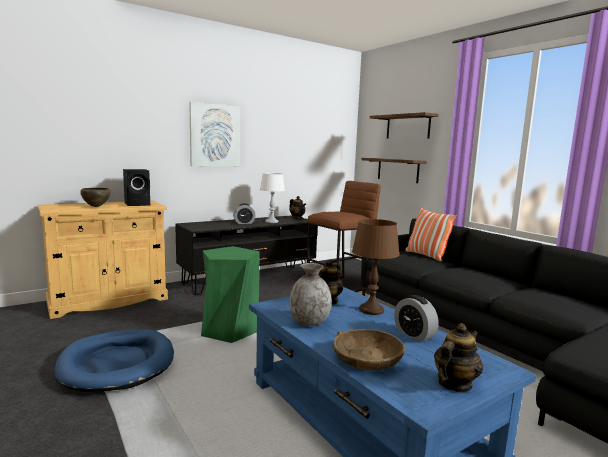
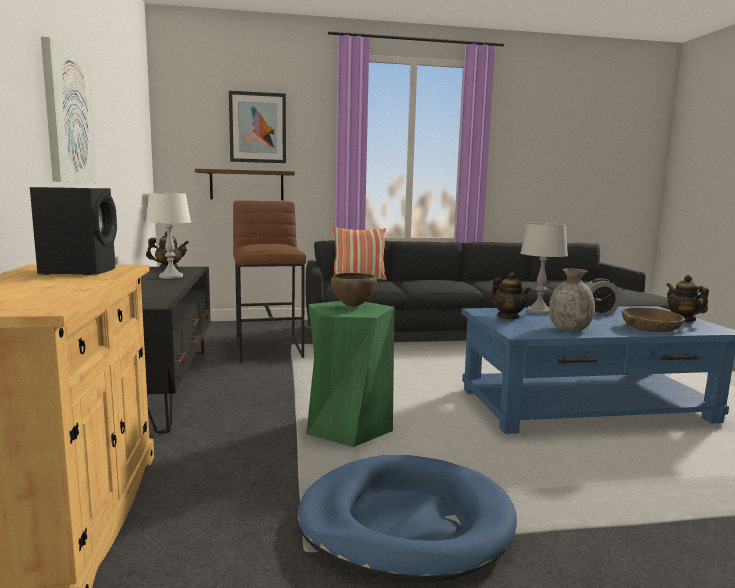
camera: 65 degrees left, 0 degrees up
brown bowl [80,188,110,207] -> brown bowl moved to [331,273,377,307]
alarm clock [233,204,256,224] -> none
brown table lamp [352,219,400,315] -> grey table lamp [520,223,568,315]
shelf [370,112,439,138] -> picture [229,91,286,163]

